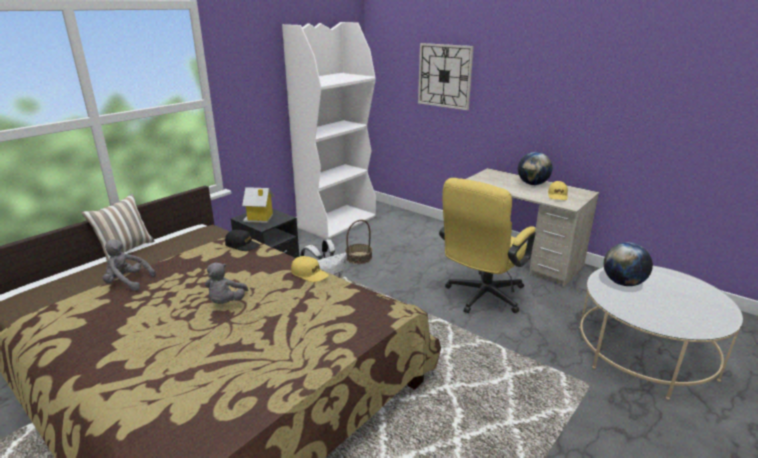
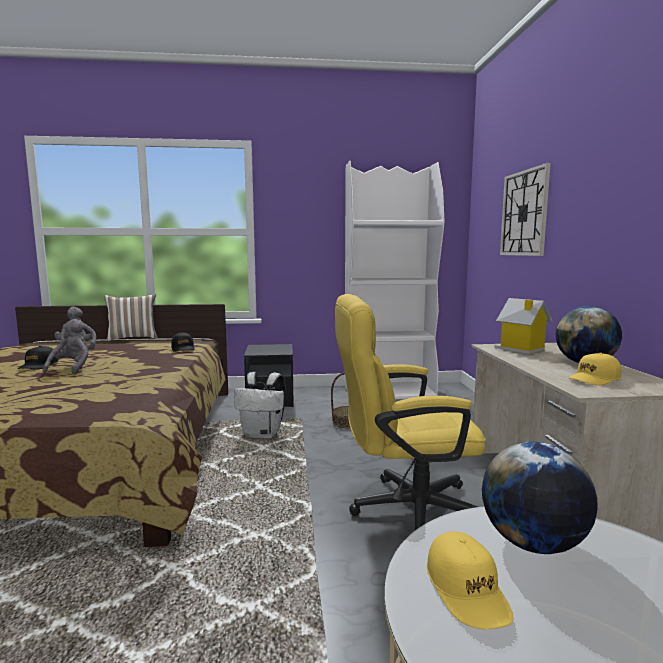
camera: 45 degrees right, 15 degrees down
grey plush toy [205,262,248,304] -> grey plush toy turned 135 degrees clockwise [43,319,89,375]
toy house [242,187,274,223] -> toy house moved to [494,298,552,354]
yellow cap [291,256,329,282] -> yellow cap moved to [427,531,514,629]
none -> black cap [18,346,58,369]

